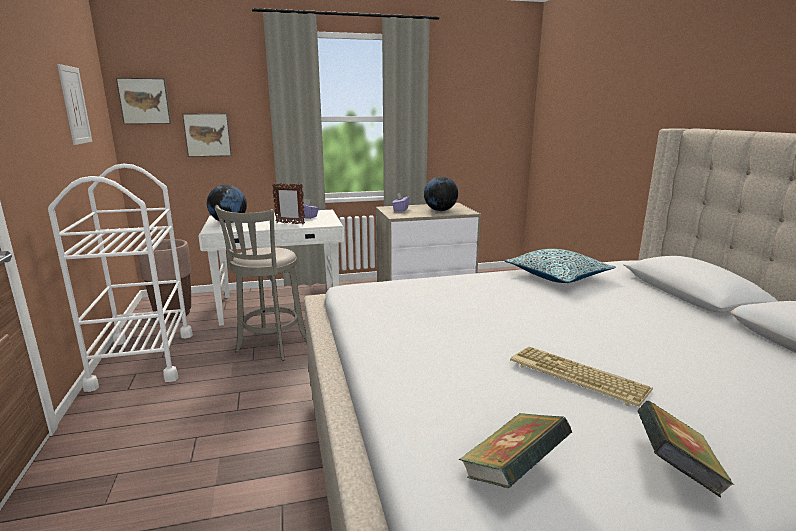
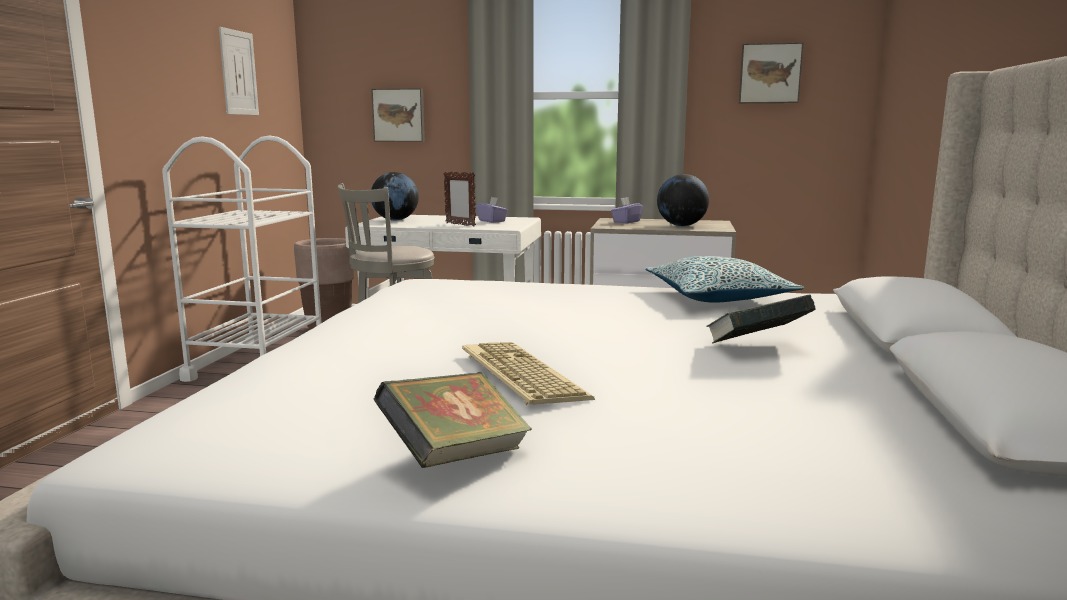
camera: 25 degrees right, 5 degrees down
picture [116,78,172,124] -> picture moved to [739,42,803,103]
book [459,413,572,488] -> book moved to [706,295,816,344]

